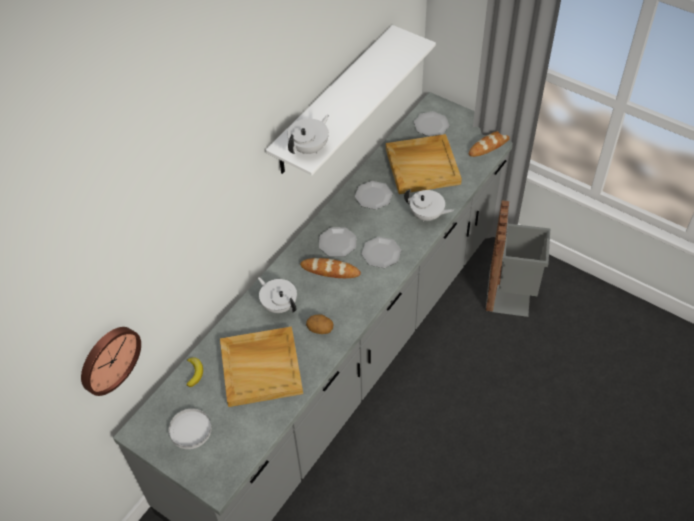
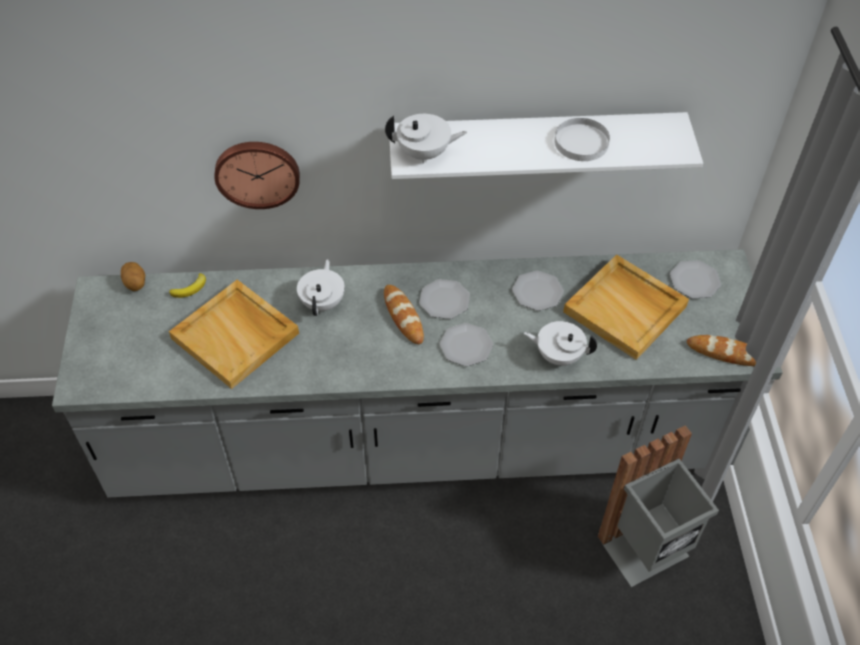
camera: 50 degrees right, 0 degrees up
wall clock [81,327,141,396] -> wall clock moved to [214,142,300,209]
white plate [169,408,211,449] -> white plate moved to [555,118,610,161]
potato [306,314,333,334] -> potato moved to [121,262,145,291]
white teapot [404,189,454,222] -> white teapot turned 120 degrees clockwise [524,321,597,366]

